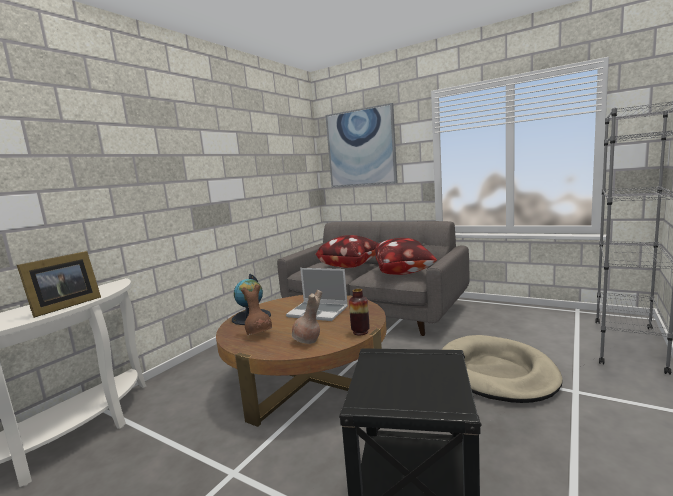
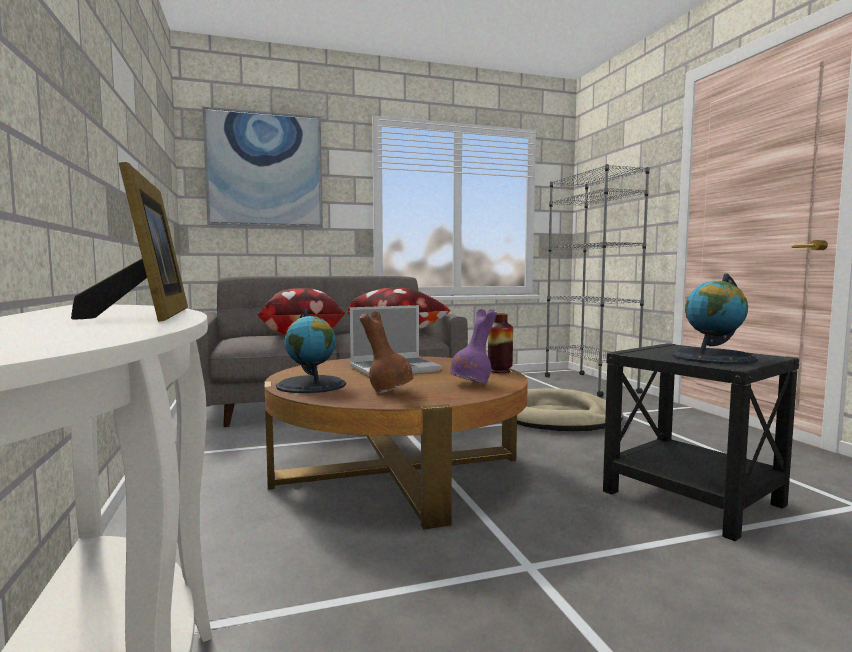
camera: 50 degrees left, 5 degrees down
brown vase [292,290,322,344] -> purple vase [450,309,497,383]
none -> globe [672,273,758,364]

